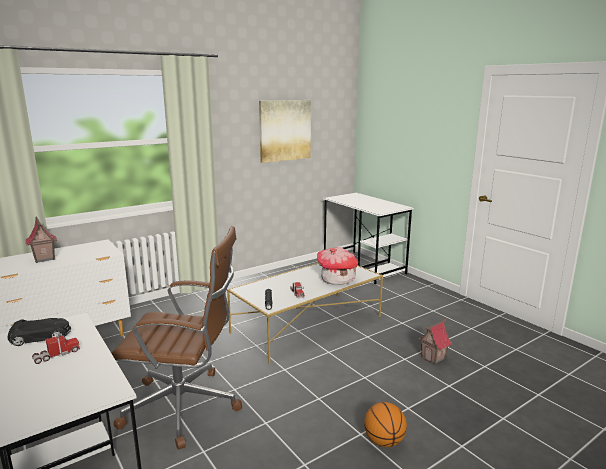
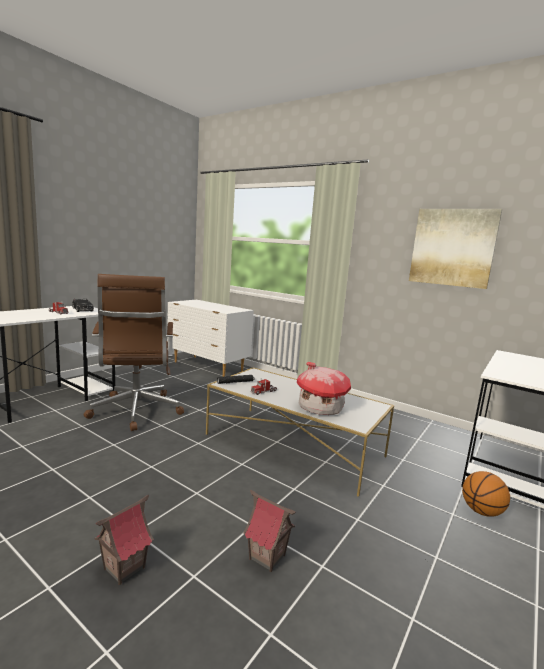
camera: 70 degrees right, 5 degrees down
toy house [25,217,57,263] -> toy house moved to [94,495,154,585]
basketball [364,402,407,447] -> basketball moved to [462,471,510,517]

